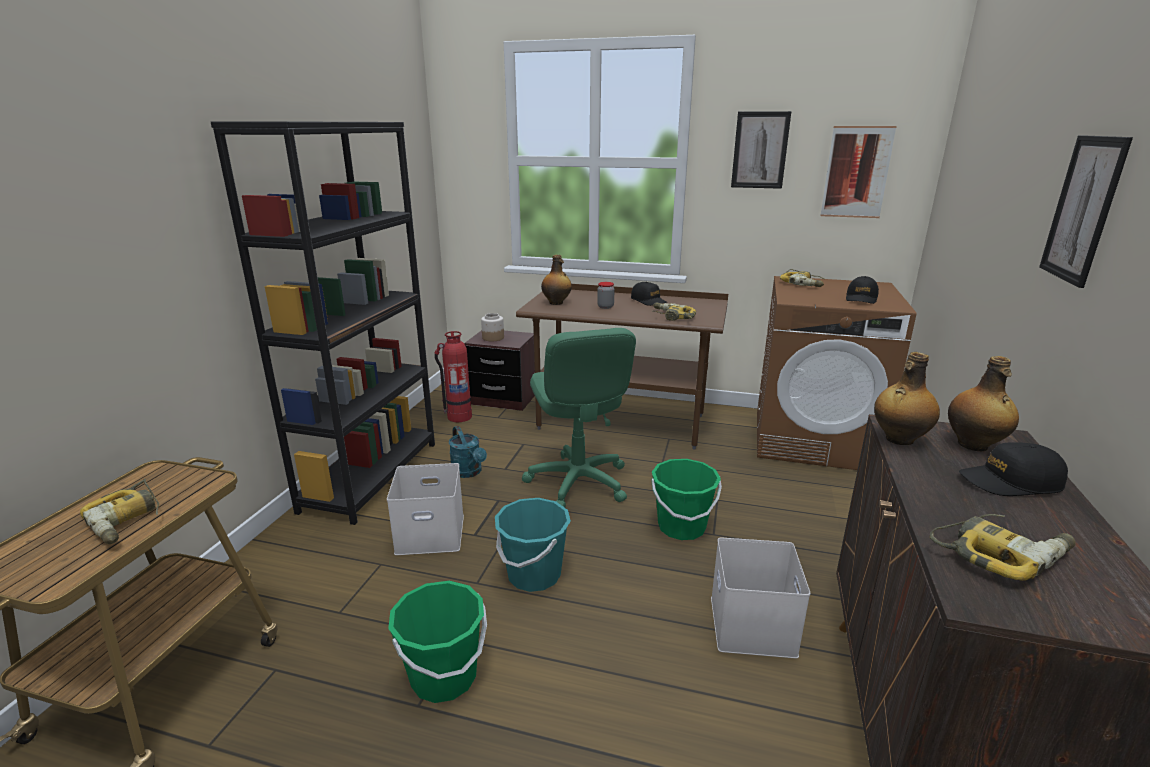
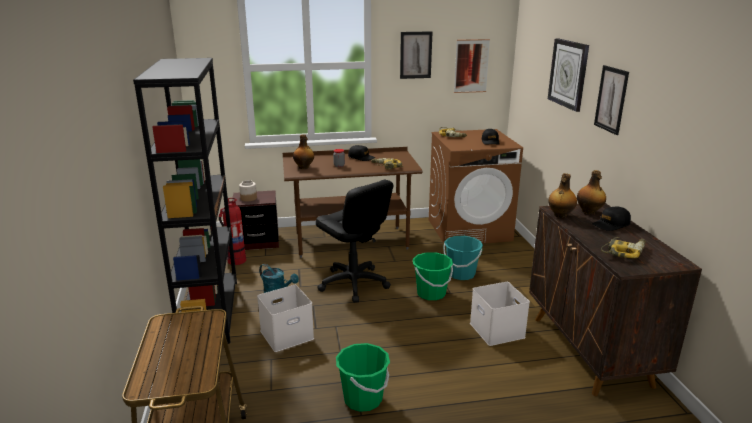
camera: 25 degrees left, 0 degrees up
power drill [80,478,159,544] -> none
turquoise bucket [495,498,571,592] -> turquoise bucket moved to [443,236,483,280]
green office chair [522,328,636,508] -> black office chair [316,180,393,303]
none -> wall clock [548,38,589,112]

